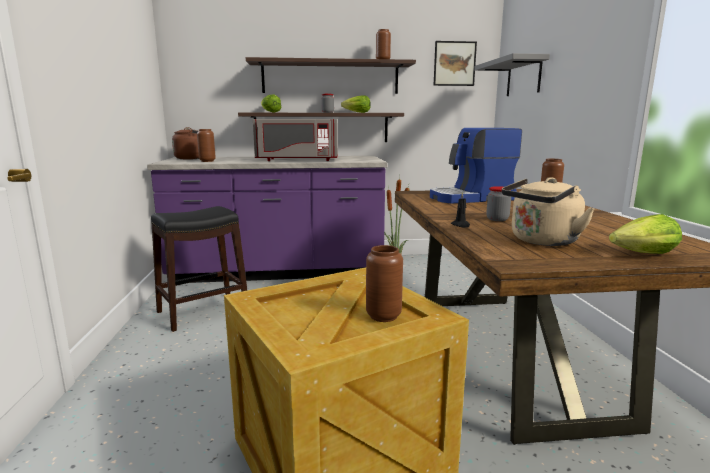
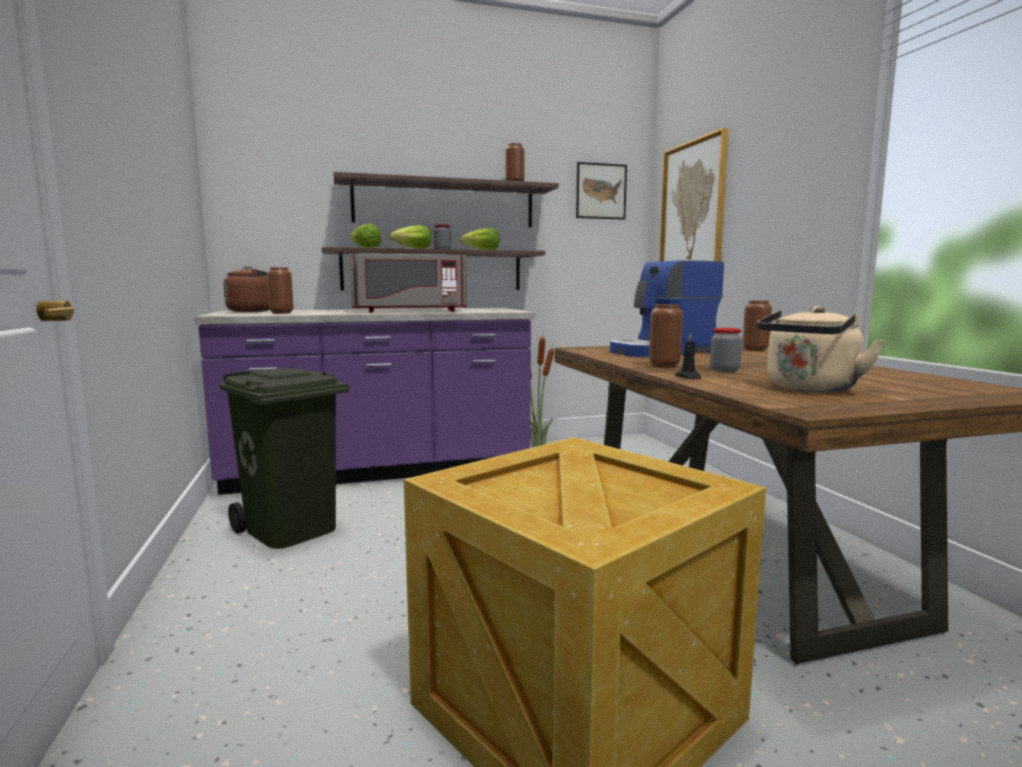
camera: 10 degrees left, 5 degrees down
black stool [151,206,247,332] -> green trash can [220,367,349,549]
brown vase [366,245,403,322] -> brown vase moved to [649,304,683,368]
grey shelf [474,53,550,96] -> picture [659,128,729,262]
lettuce [609,214,682,254] -> lettuce moved to [390,225,432,249]

